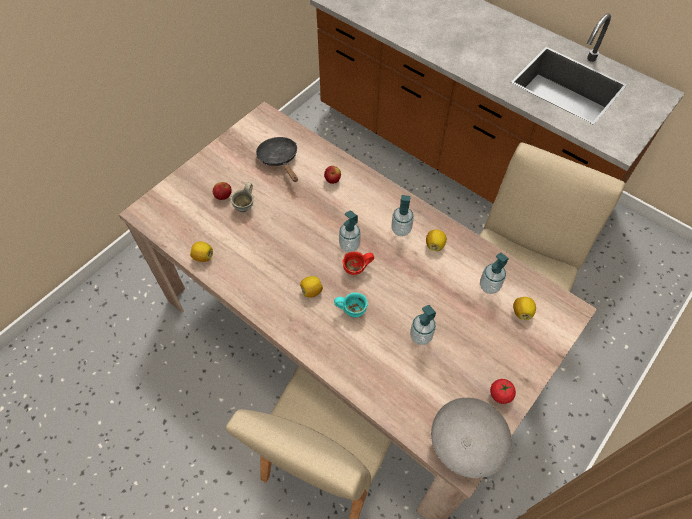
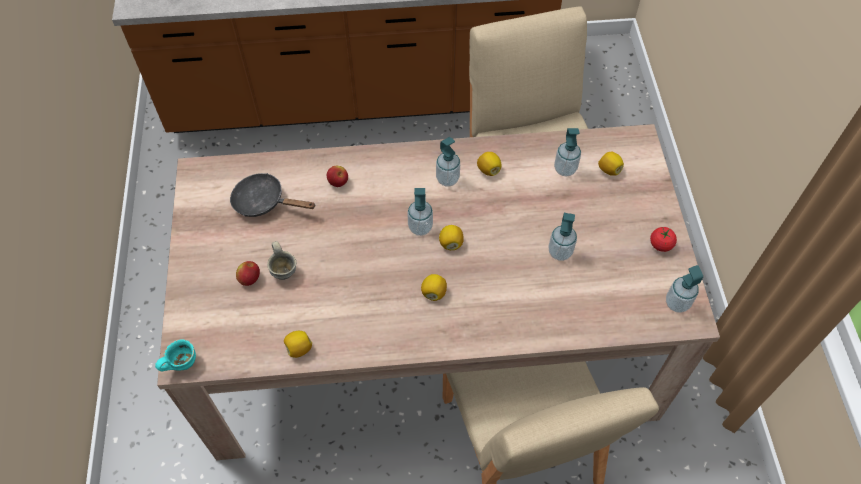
camera: 45 degrees left, 0 degrees up
turquoise mug [334,292,368,318] -> turquoise mug moved to [155,340,196,371]
red mug [342,251,374,275] -> lemon [439,225,464,250]
grey bowl [431,397,512,478] -> soap dispenser [666,265,703,313]

